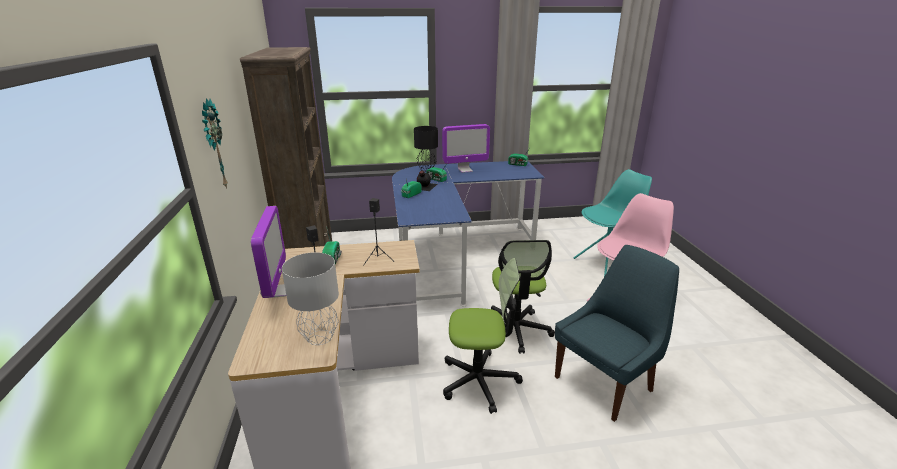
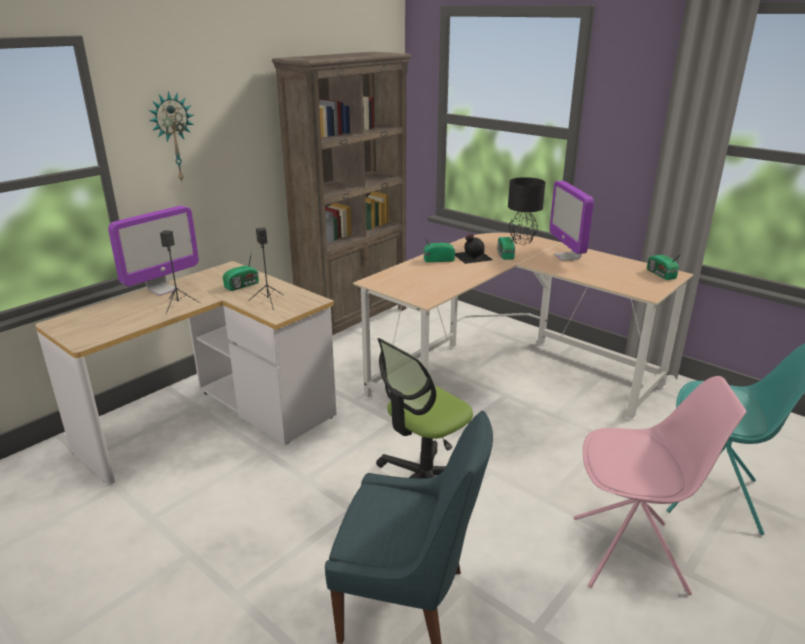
camera: 50 degrees right, 0 degrees up
grey table lamp [282,252,339,345] -> none
blue desk [392,161,545,306] -> beige desk [353,233,694,420]
monitor [442,124,490,173] -> monitor turned 45 degrees clockwise [550,181,594,261]
office chair [443,258,523,414] -> none

